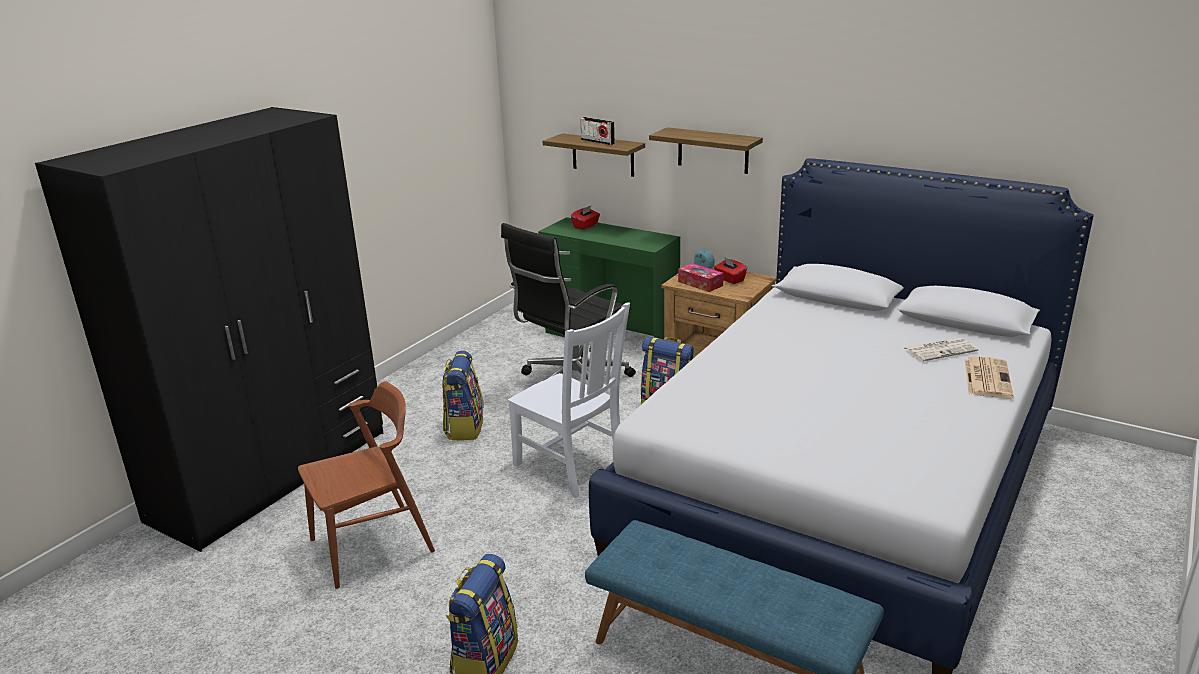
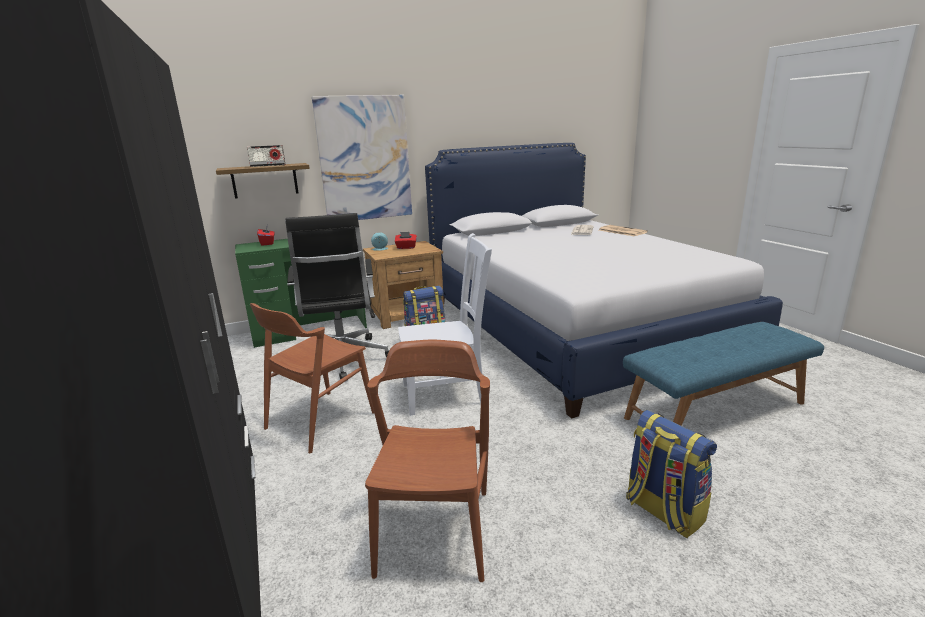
camera: 55 degrees left, 5 degrees down
backpack [442,351,484,440] -> brown chair [250,303,374,453]
shelf [649,127,763,174] -> picture [312,95,412,220]
tissue box [678,263,724,292] -> none

